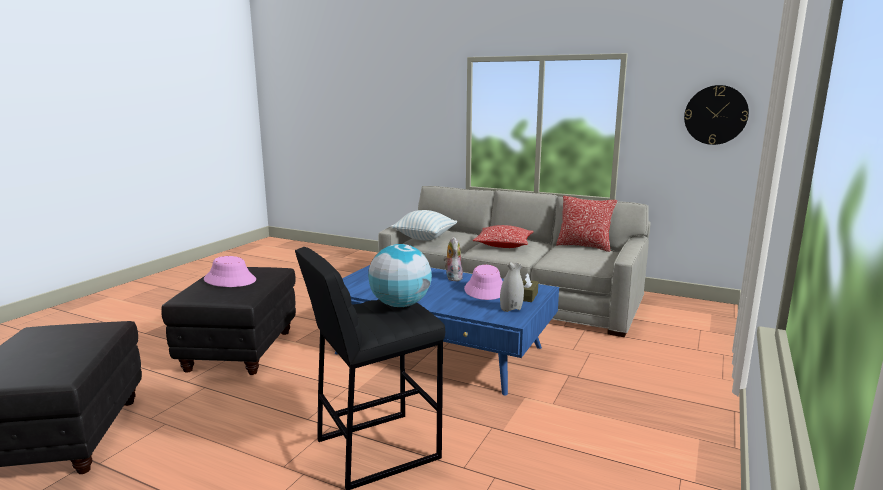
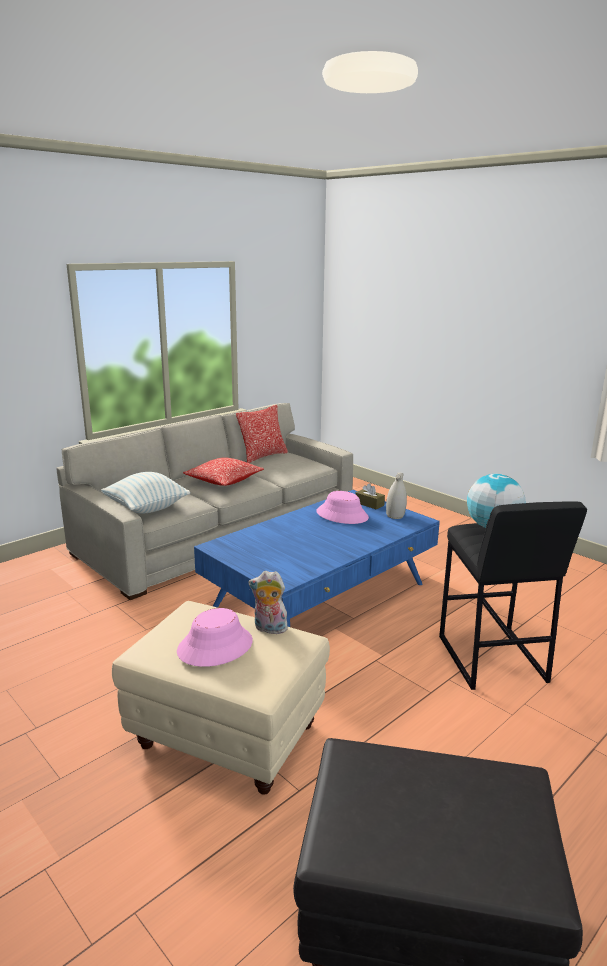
camera: 70 degrees left, 5 degrees up
black ottoman [161,267,296,375] -> beige ottoman [112,601,330,795]
plush toy [443,236,463,281] -> plush toy moved to [249,571,288,634]
wall clock [684,85,749,145] -> none

